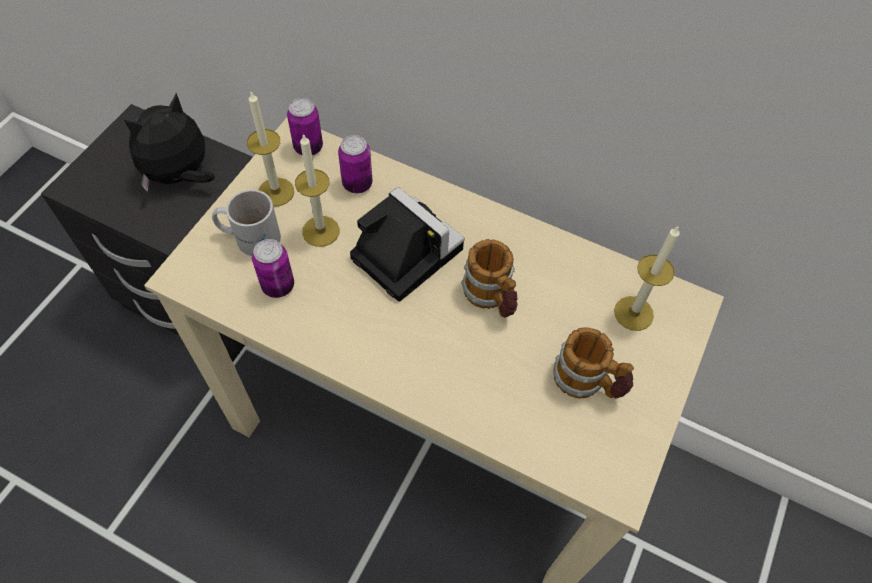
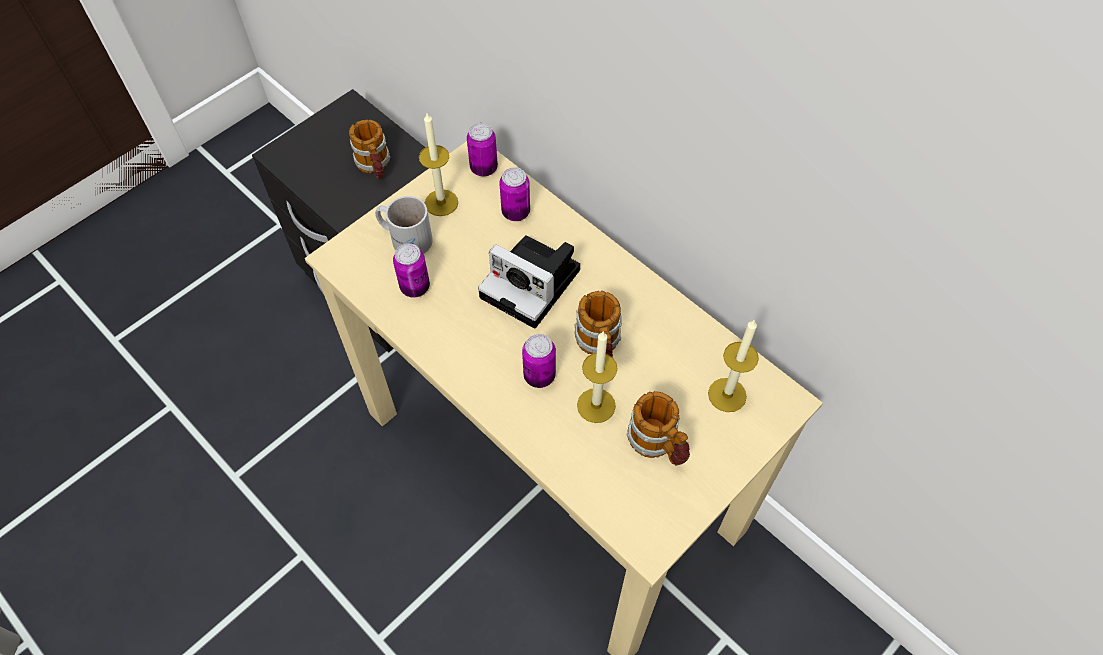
camera: 20 degrees right, 0 degrees up
plush toy [124,93,215,192] -> mug [349,119,390,179]
candle [295,133,340,247] -> candle moved to [577,331,617,423]
camera [350,187,464,302] -> camera turned 150 degrees clockwise [478,235,580,329]
none -> can [522,334,556,388]

